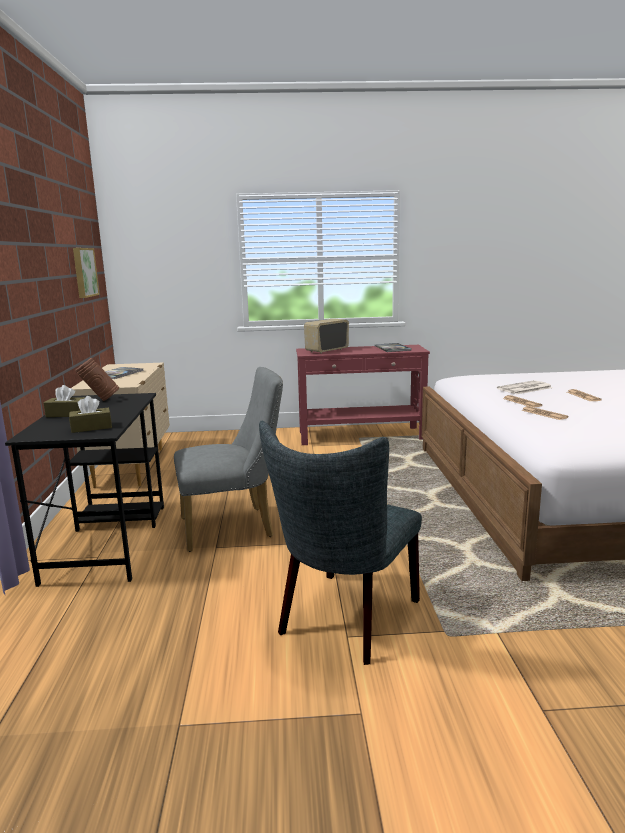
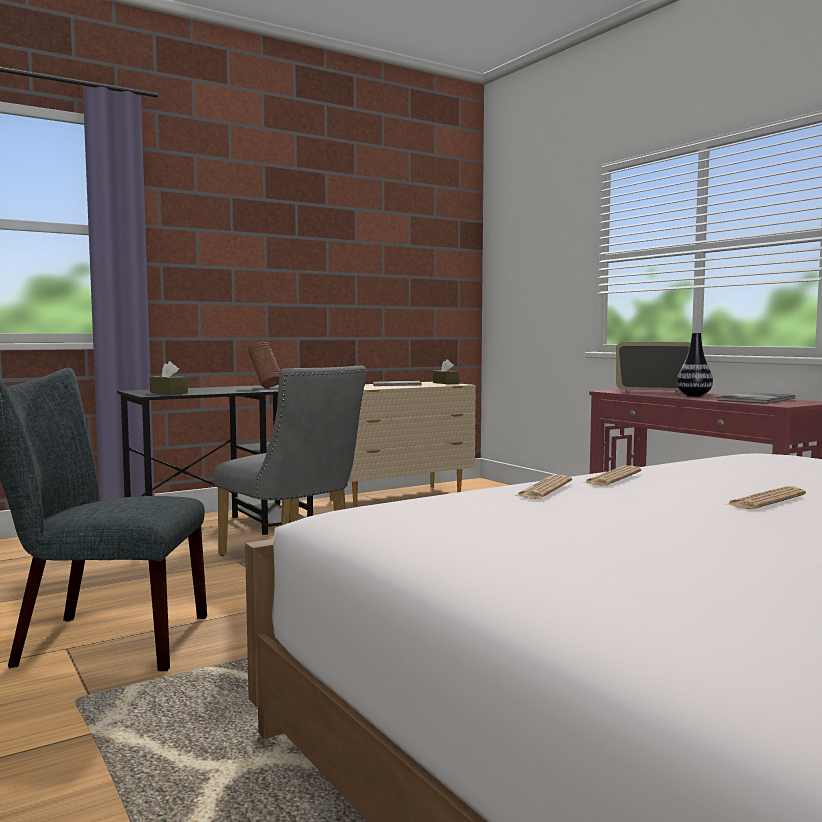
camera: 60 degrees right, 10 degrees down
brown tissue box [44,385,85,417] -> brown tissue box moved to [433,359,459,384]
picture [73,248,100,298] -> none
newspaper [497,380,552,394] -> none
none -> vase [677,333,713,397]

